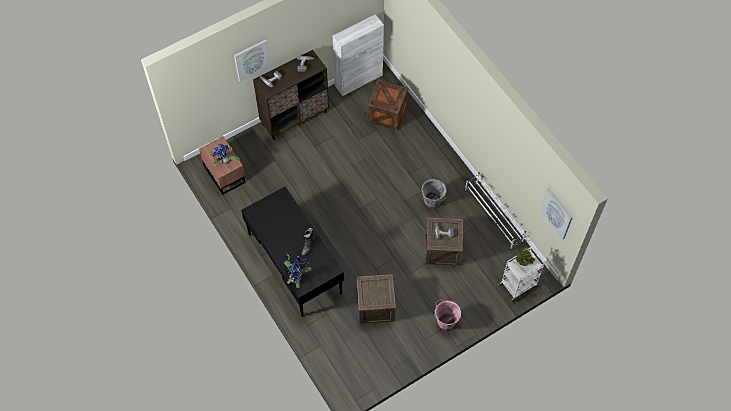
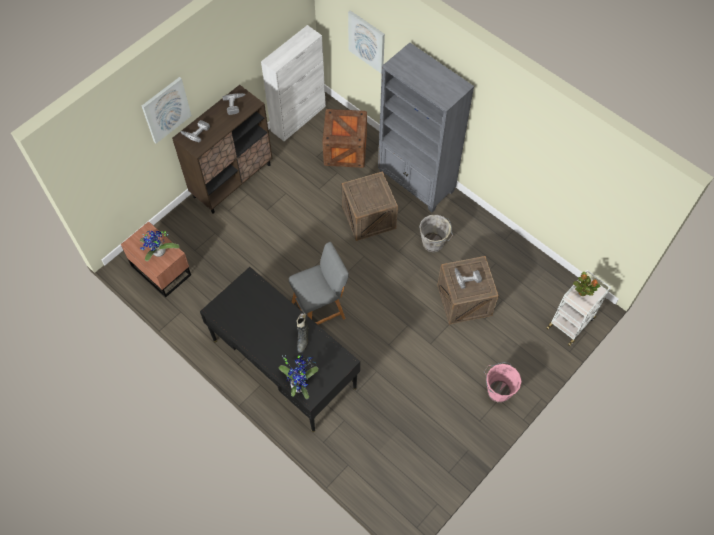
camera: 15 degrees left, 0 degrees up
crate [356,274,396,324] -> crate moved to [342,171,398,241]
white shoe rack [465,172,526,250] -> none
picture [540,188,573,239] -> picture moved to [348,11,385,73]
none -> grey stool [289,242,349,325]
none -> grey bookcase [378,43,474,212]

